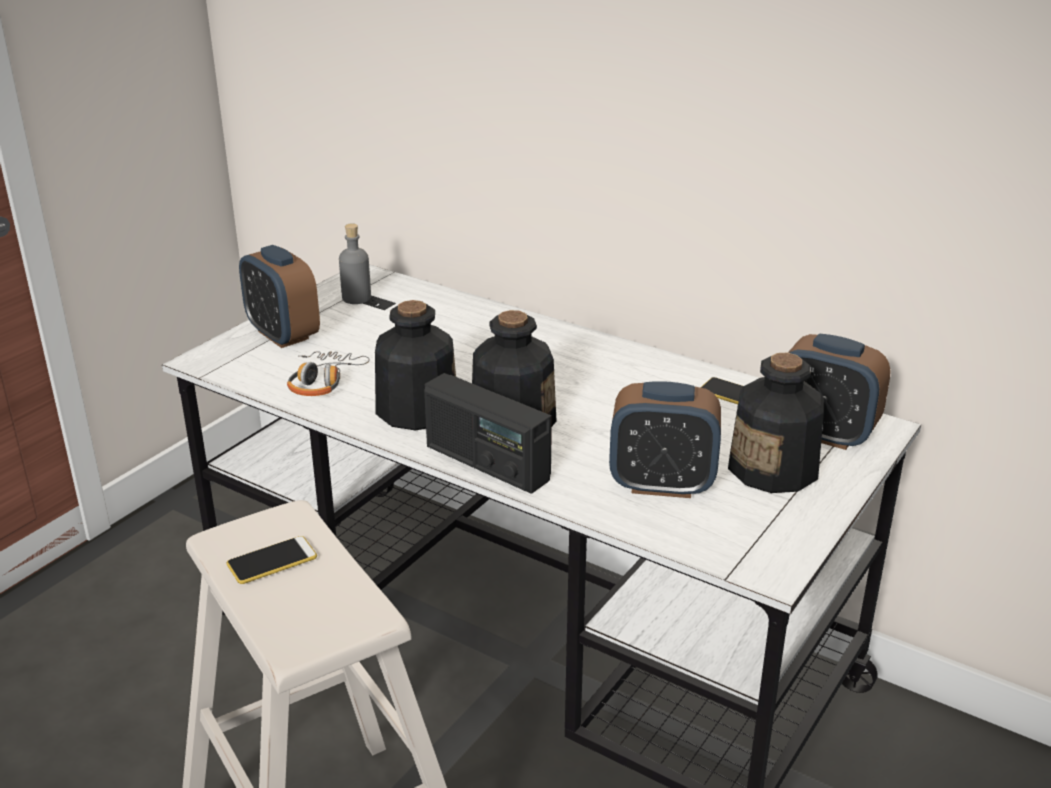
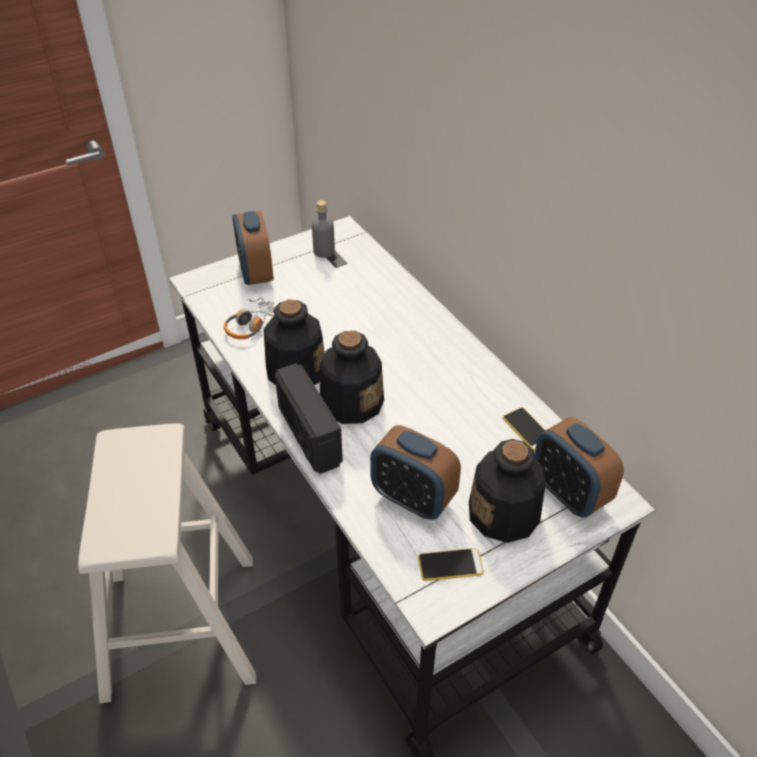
camera: 25 degrees right, 15 degrees up
phone [226,536,317,584] -> phone moved to [418,548,484,581]

